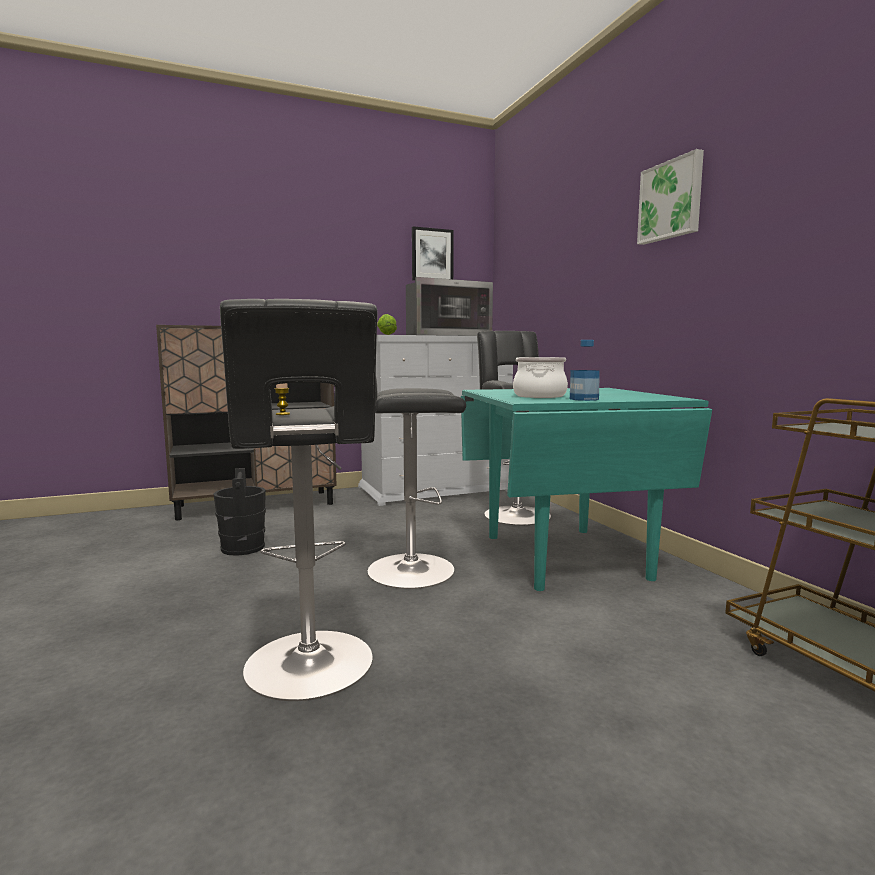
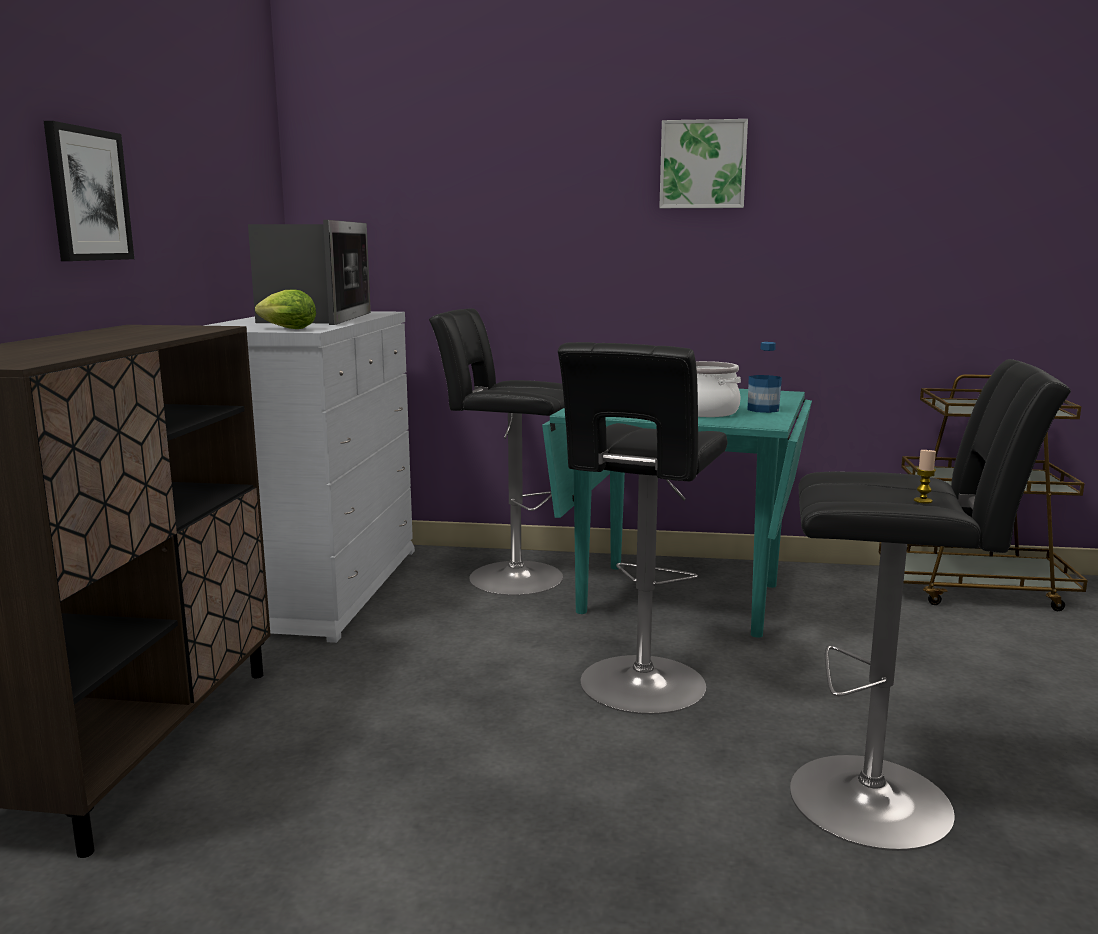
camera: 60 degrees left, 5 degrees up
black bucket [213,468,266,556] -> none
picture [412,226,454,280] -> picture moved to [44,121,134,261]

